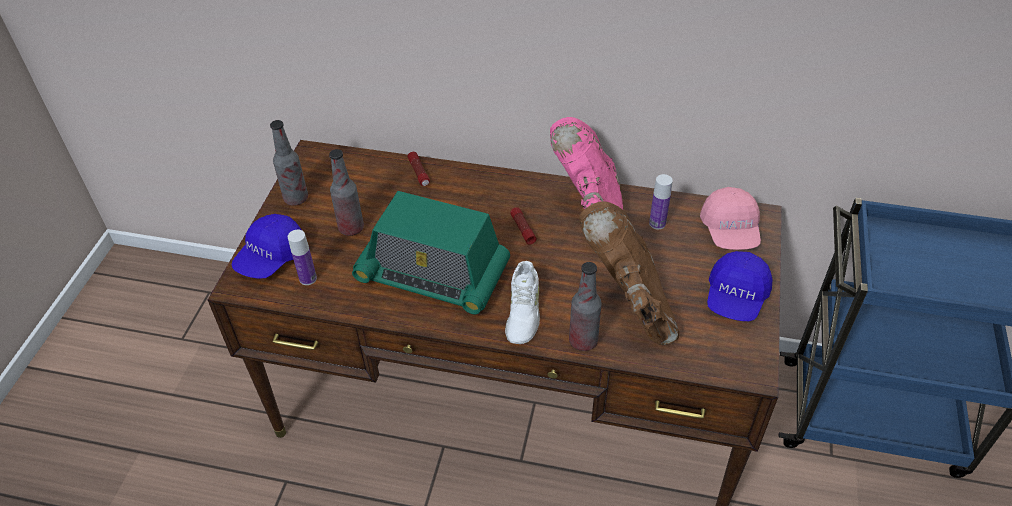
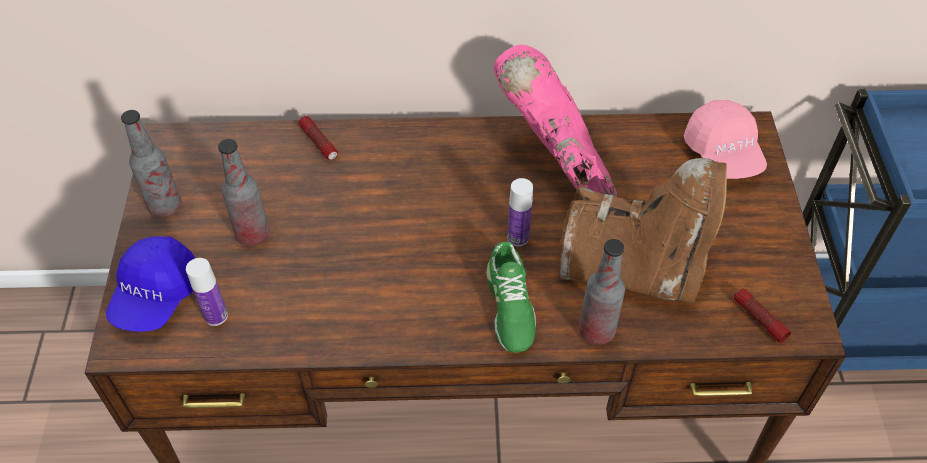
camera: 15 degrees left, 5 degrees up
radio [352,191,510,314] -> none
white shoe [505,261,540,344] -> green shoe [486,242,536,353]
flashlight [510,207,537,245] -> flashlight moved to [734,289,791,343]
brown boot [579,201,679,345] -> brown boot turned 135 degrees clockwise [556,158,727,303]
bottle [649,174,673,229] -> bottle moved to [507,178,533,246]
blue cap [707,251,772,321] -> none

